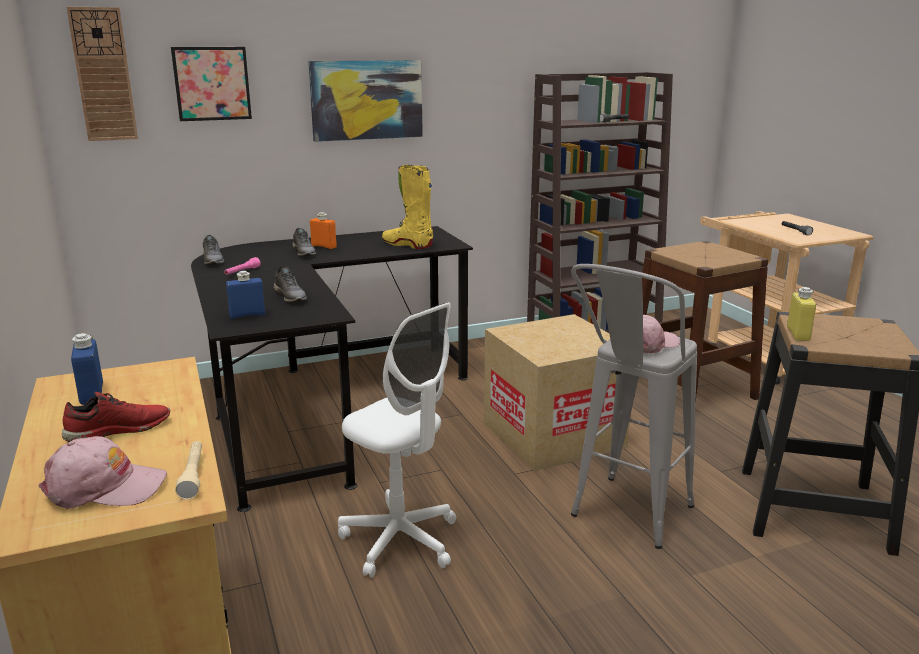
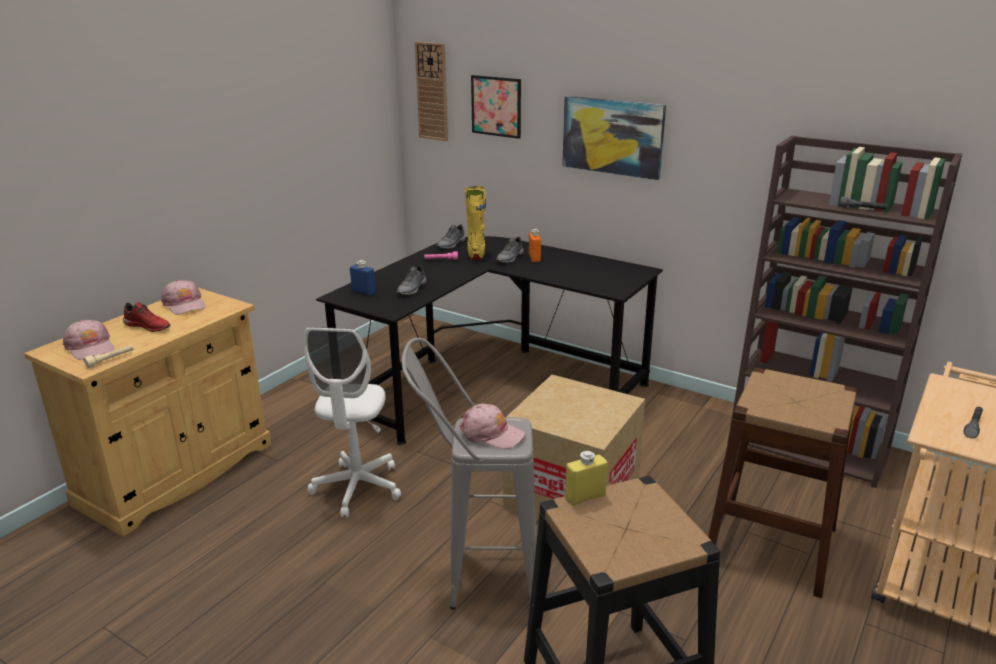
camera: 55 degrees right, 5 degrees up
blue bottle [71,333,103,405] -> pink cap [161,280,206,315]
yellow boot [382,165,433,249] -> yellow boot moved to [465,186,486,260]

